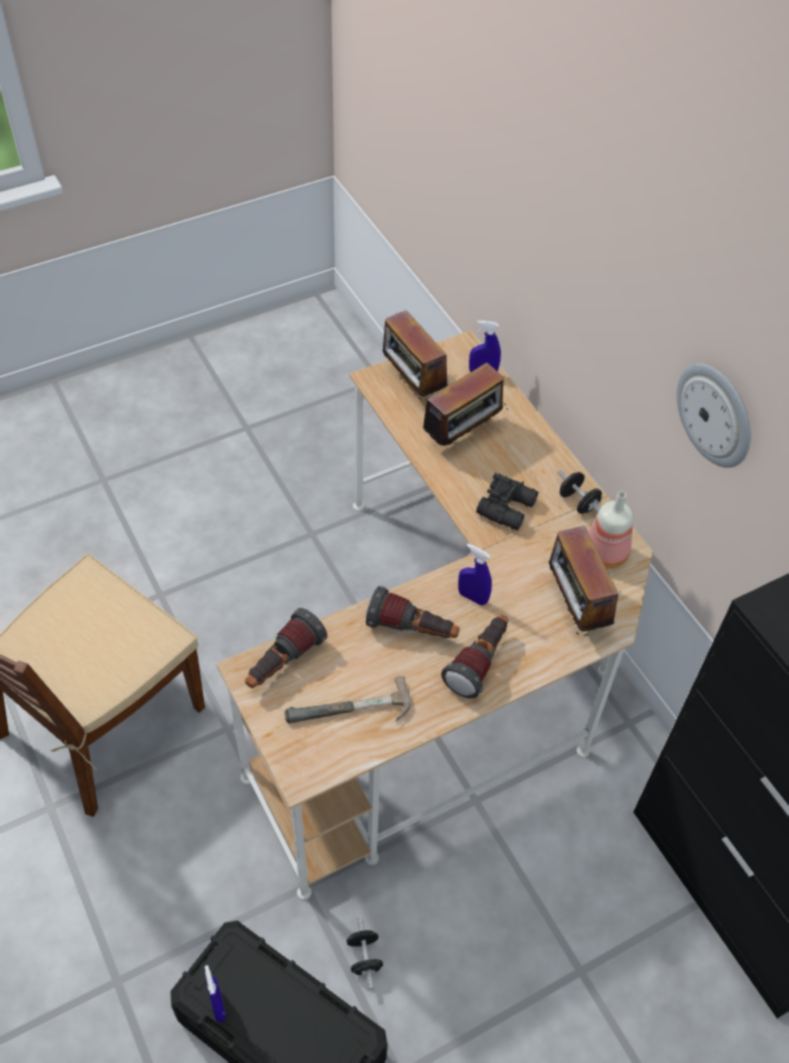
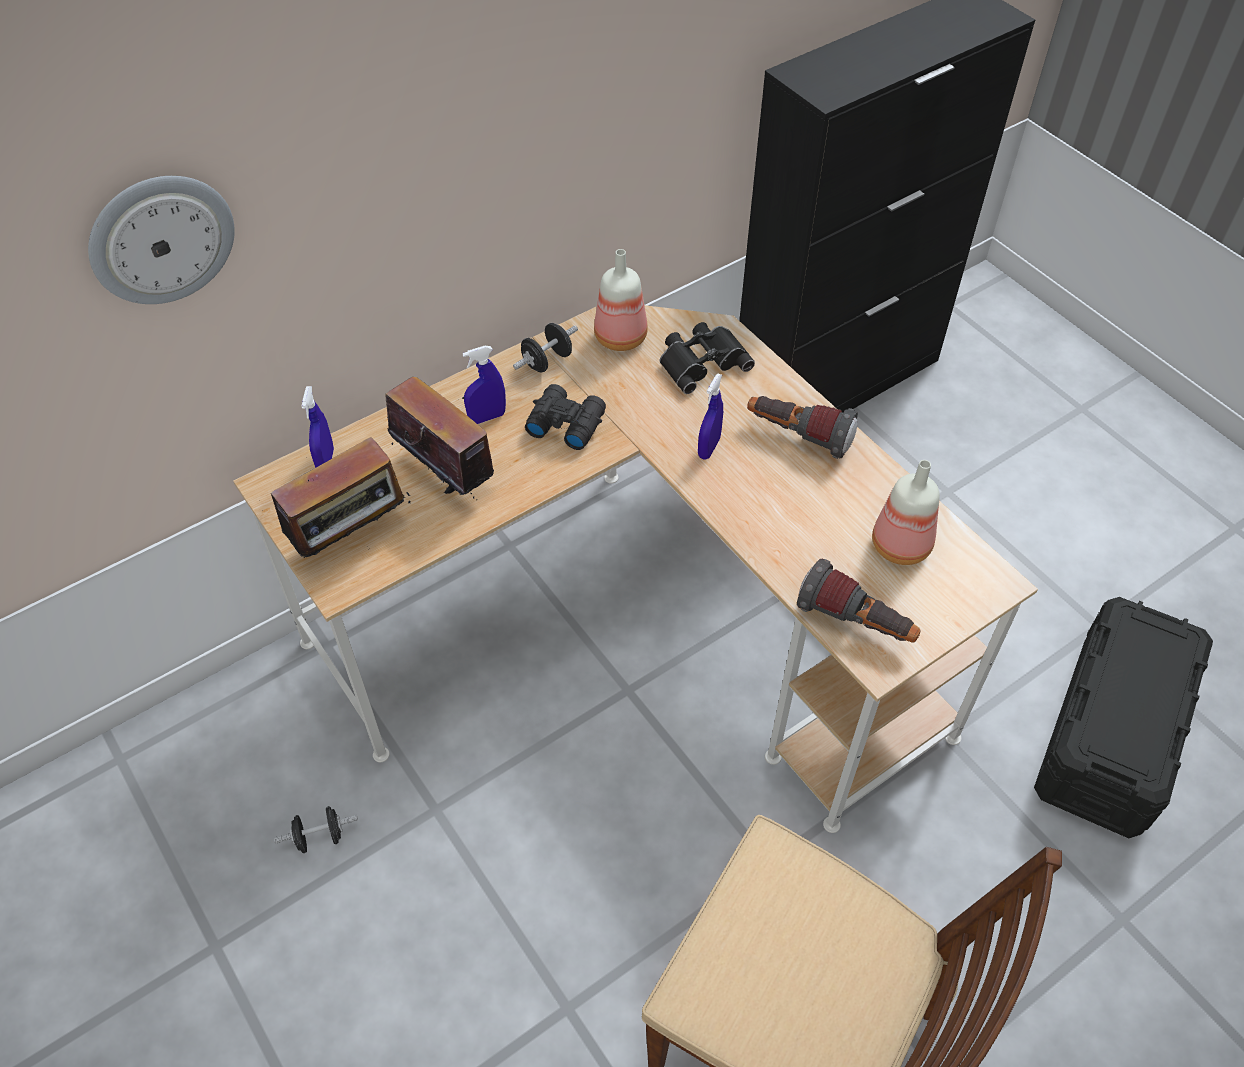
camera: 95 degrees left, 0 degrees up
blue spray bottle [205,965,226,1023] -> blue spray bottle moved to [462,346,506,424]
hammer [285,676,411,724] -> bottle [872,460,940,565]
black dumbbell [347,917,383,989] -> black dumbbell moved to [274,806,358,853]
flashlight [366,586,460,638] -> none
radio [541,526,619,637] -> black binoculars [659,322,755,394]
wall clock [677,363,751,468] -> wall clock moved to [88,176,235,304]

